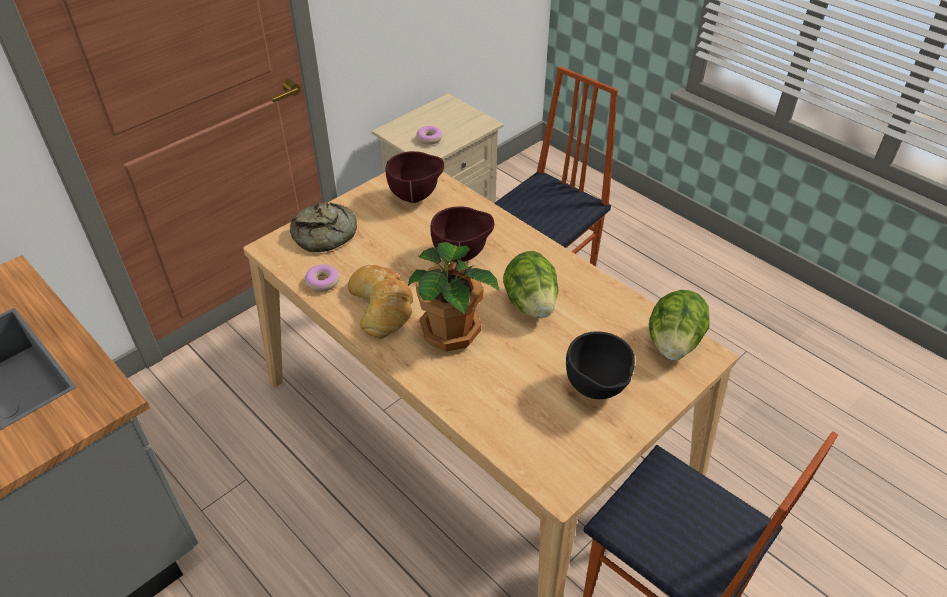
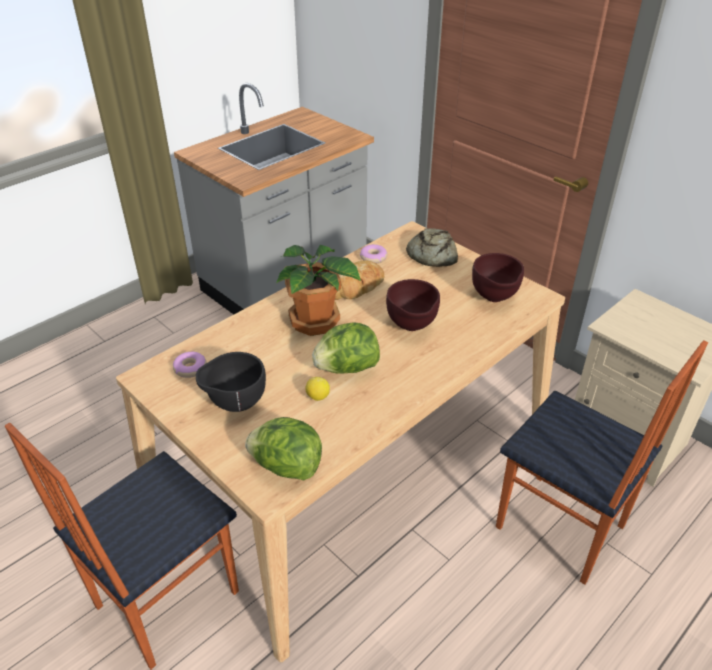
camera: 90 degrees right, 5 degrees down
donut [416,126,442,145] -> donut moved to [173,352,207,378]
none -> lemon [305,377,330,401]

